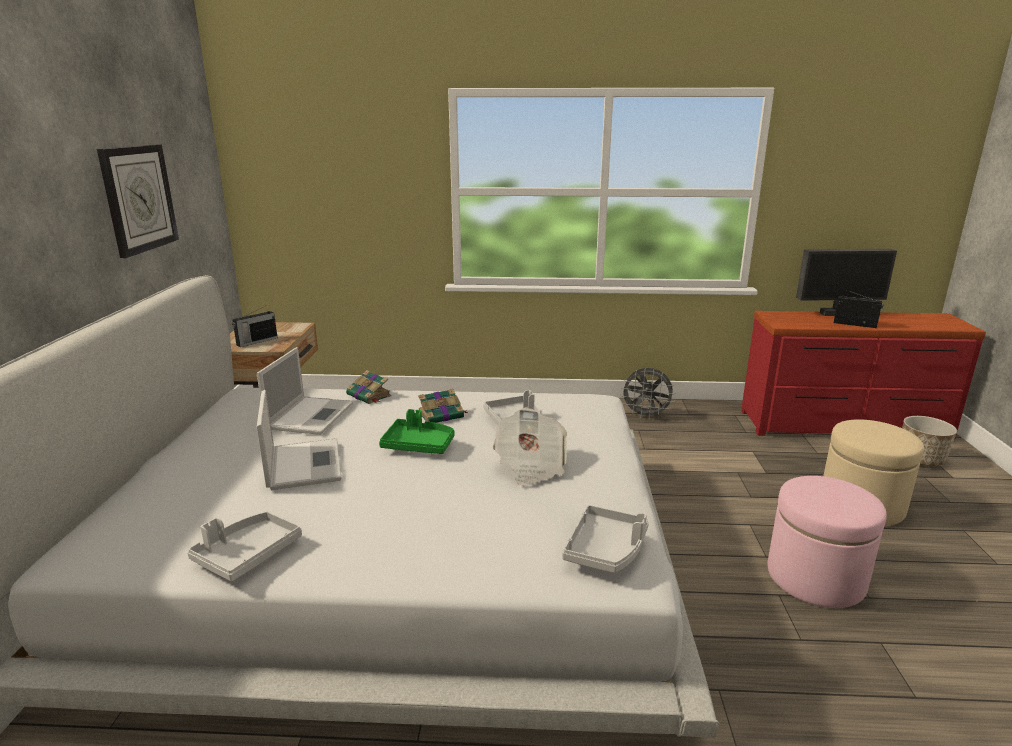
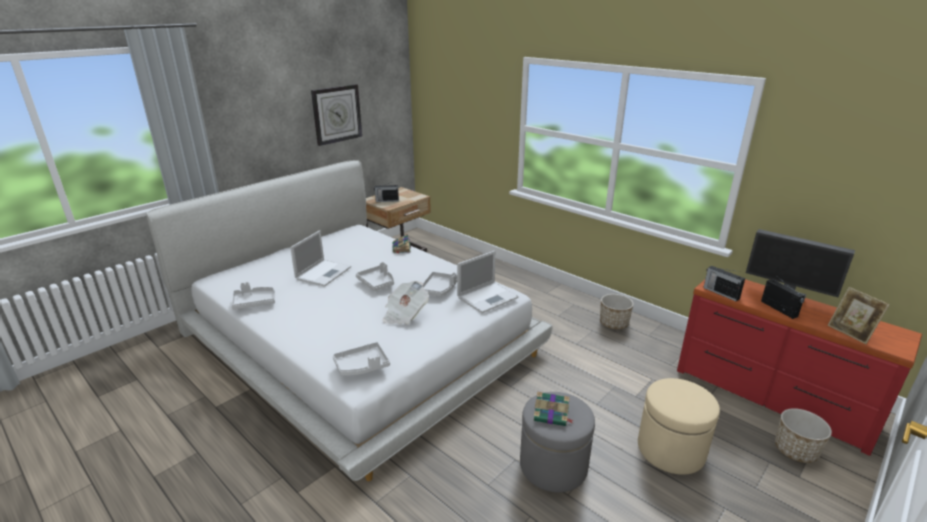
camera: 40 degrees right, 5 degrees up
laptop [257,347,353,435] -> laptop moved to [457,251,519,313]
green tray [379,409,455,454] -> grey tray [356,262,394,291]
book [418,389,469,423] -> book moved to [534,392,573,426]
grey fan [620,368,676,420] -> planter [600,294,634,329]
pink ottoman [767,476,887,608] -> grey ottoman [520,392,595,492]
none -> radio [703,266,745,301]
none -> picture frame [827,287,890,344]

